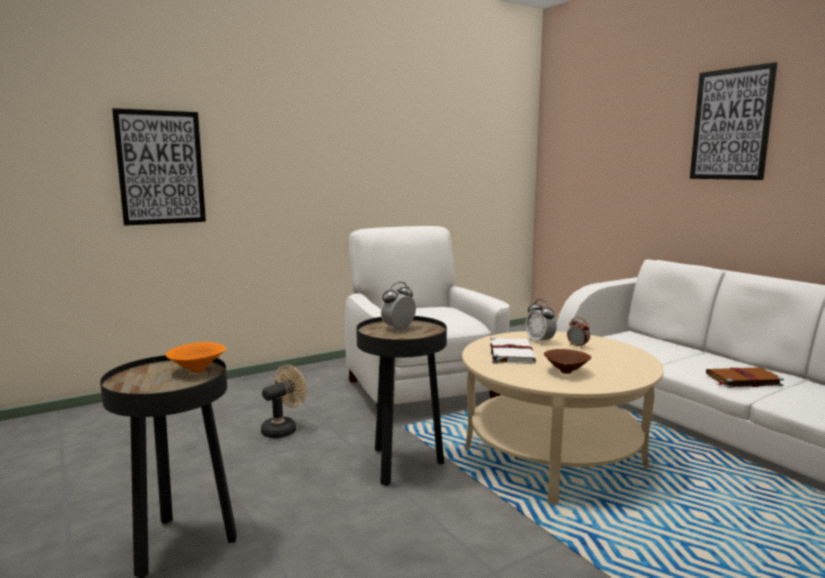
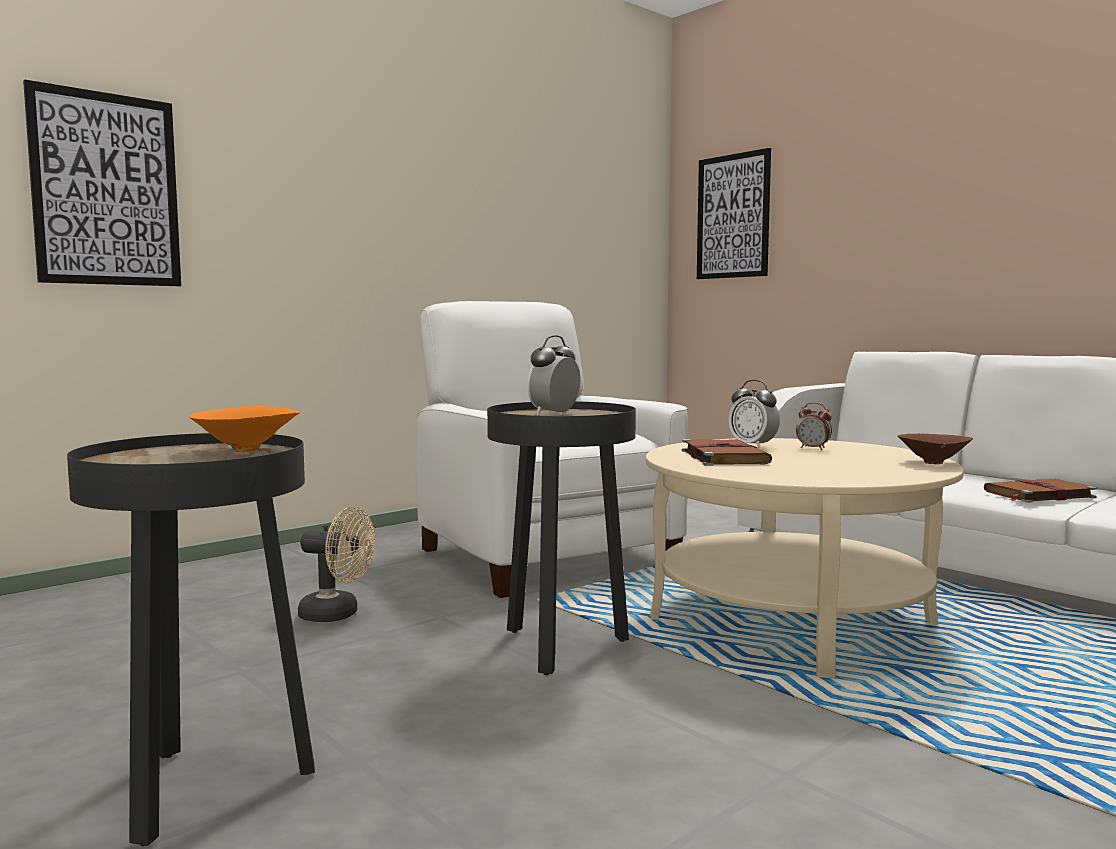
camera: 10 degrees left, 5 degrees down
beige fan [261,365,306,438] -> beige fan turned 75 degrees clockwise [298,507,375,622]
white book [490,338,536,364] -> brown book [682,439,772,466]
brown bowl [544,349,591,374] -> brown bowl moved to [898,434,973,464]
picture [690,62,777,180] -> picture moved to [697,148,771,279]

